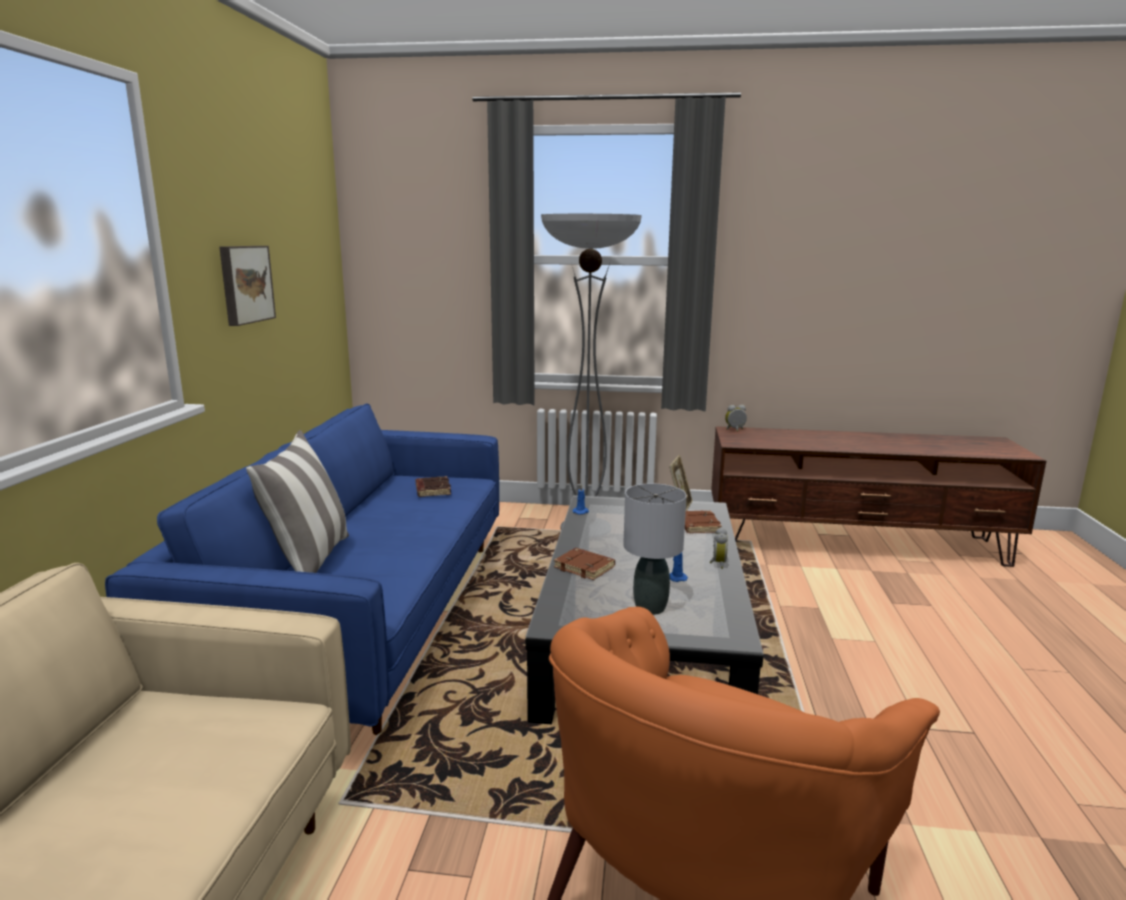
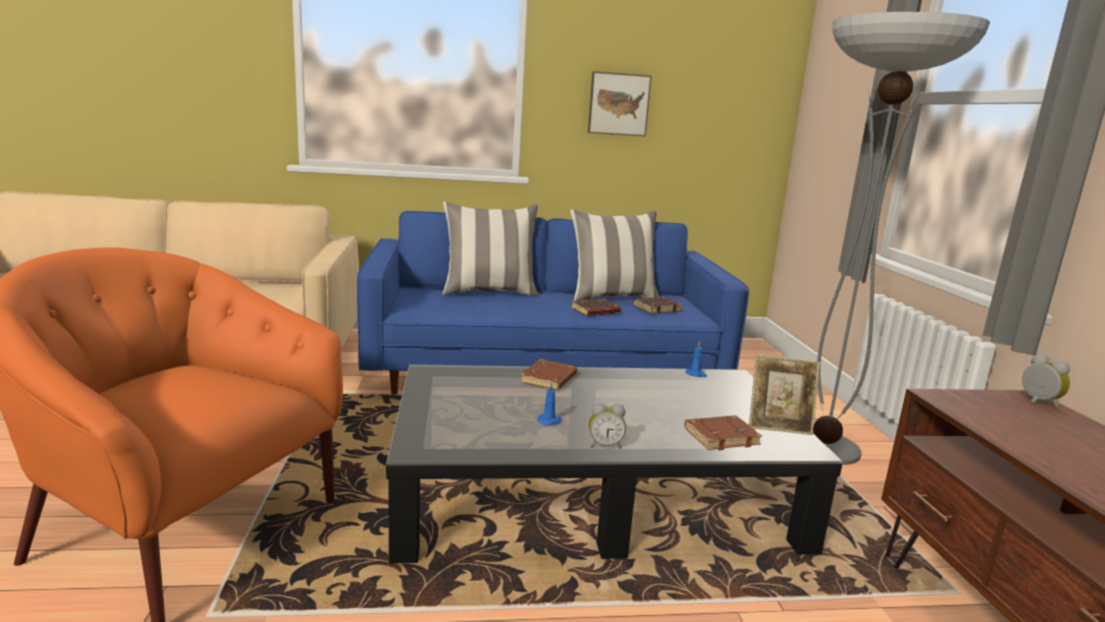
camera: 75 degrees right, 0 degrees up
grey table lamp [623,483,687,615] -> none
none -> pillow [570,210,660,301]
none -> brown book [571,298,621,316]

